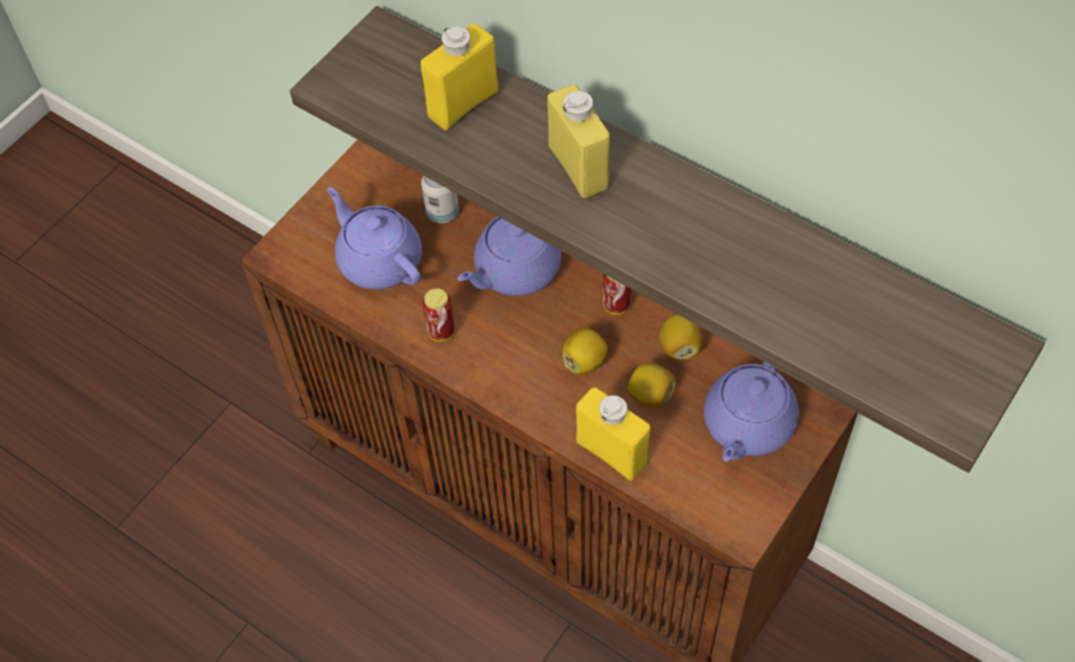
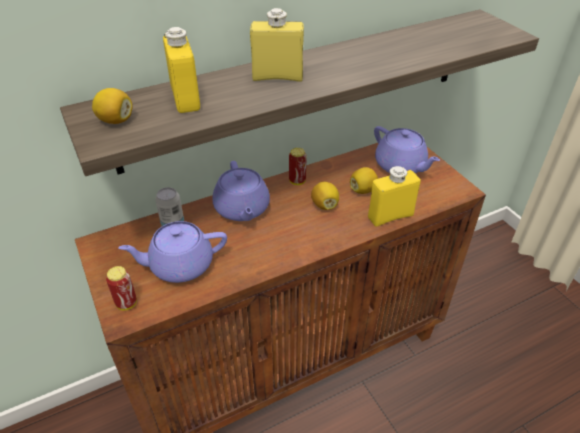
camera: 65 degrees left, 15 degrees down
can [422,288,455,342] -> can moved to [106,266,137,310]
lemon [659,315,703,360] -> lemon moved to [92,88,133,124]

